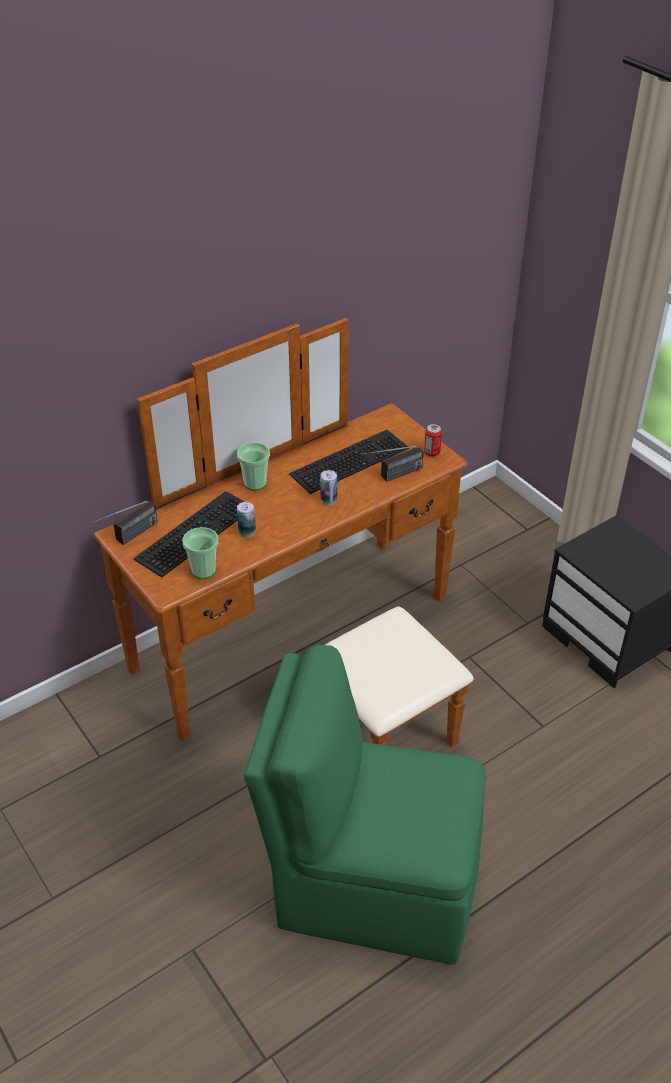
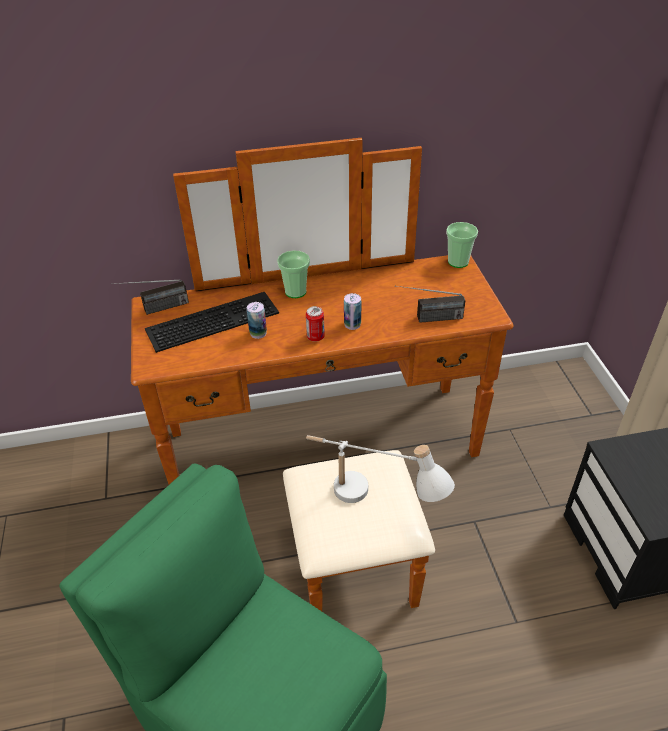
camera: 25 degrees right, 0 degrees up
cup [183,527,218,579] -> cup moved to [446,222,478,268]
keyboard [289,430,409,494] -> none
can [424,424,442,456] -> can moved to [306,306,325,342]
none -> white table lamp [306,435,455,503]

